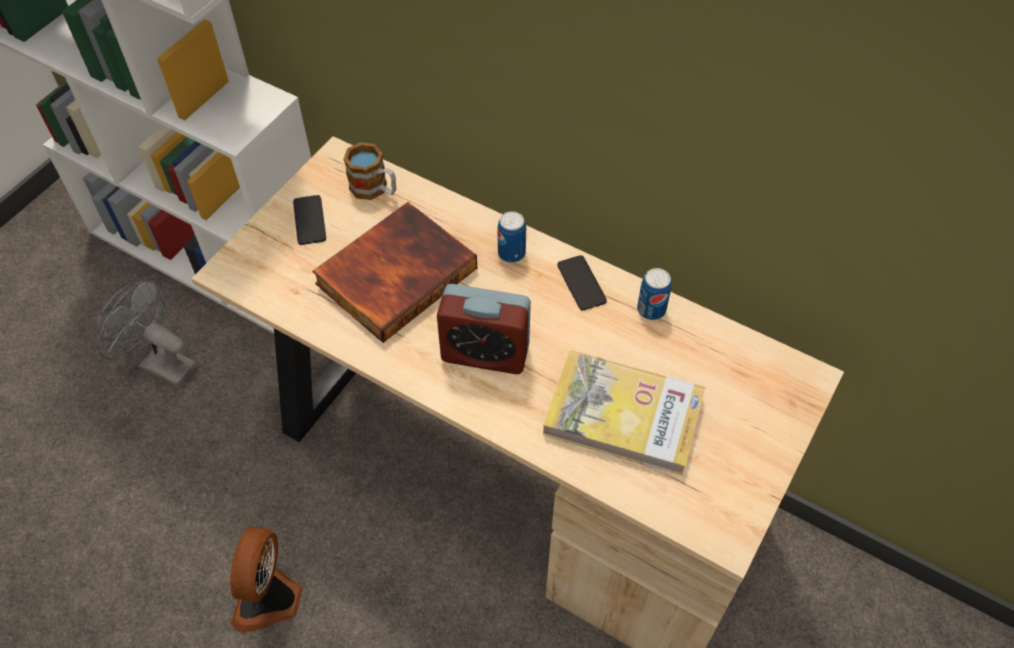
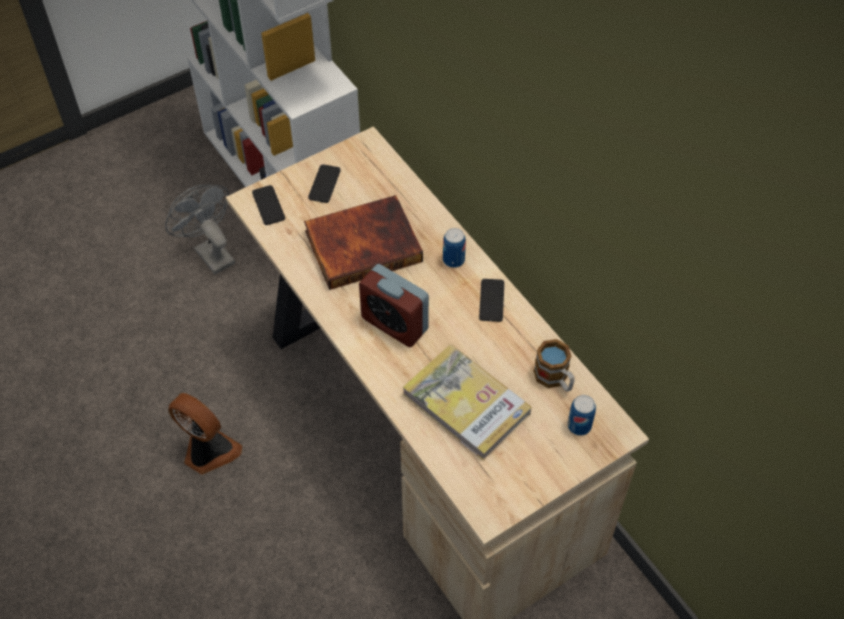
camera: 25 degrees right, 0 degrees up
fan [230,527,303,632] -> fan turned 90 degrees clockwise [168,393,242,474]
mug [343,142,396,200] -> mug moved to [534,339,575,392]
can [637,268,672,320] -> can moved to [567,395,596,436]
none -> phone [252,185,285,225]

